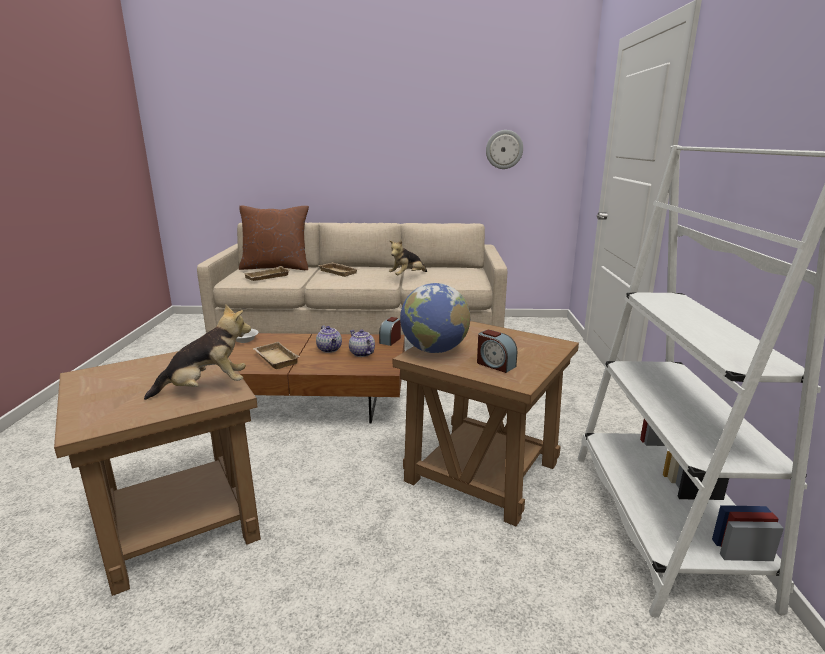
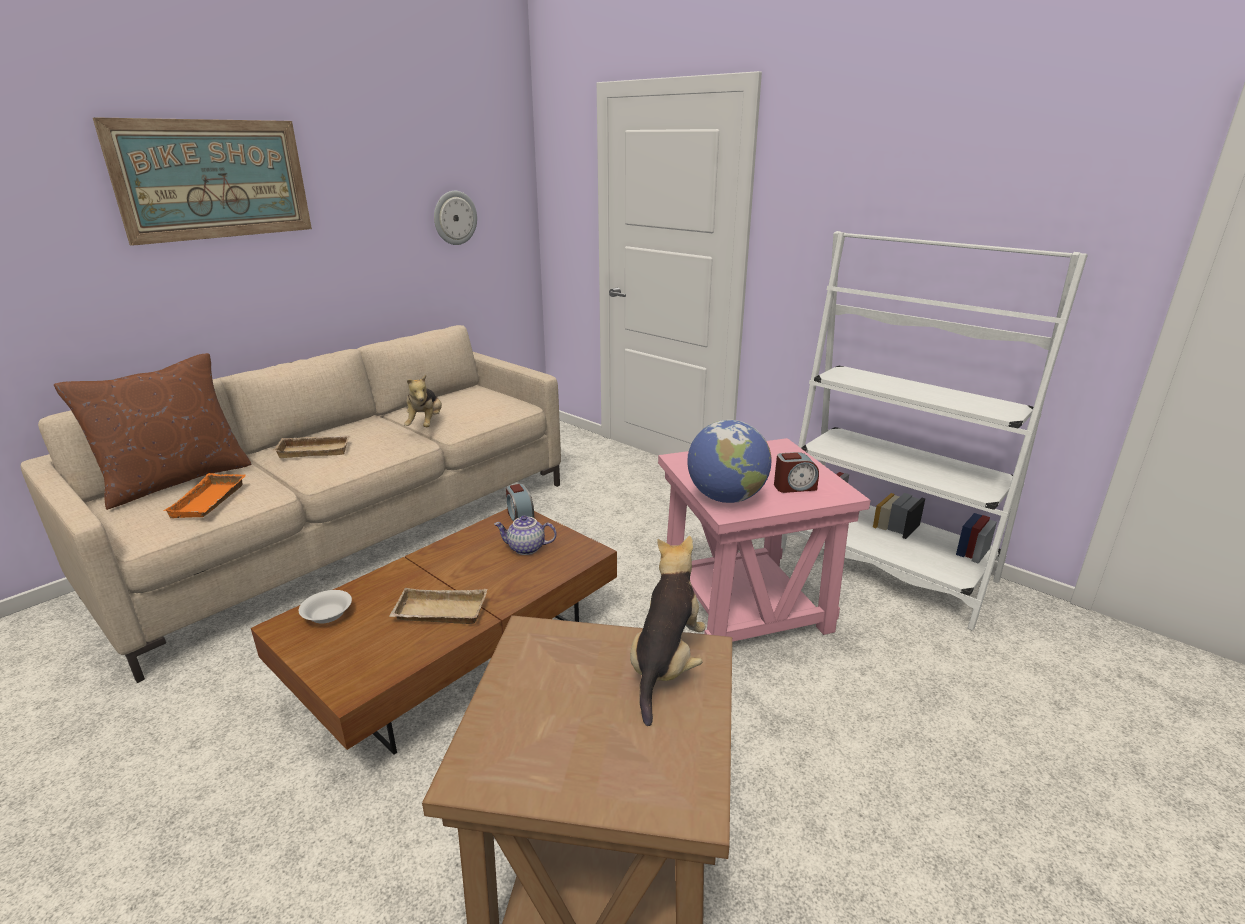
camera: 50 degrees left, 5 degrees up
beige tray [244,266,290,281] -> orange tray [163,473,246,518]
teapot [316,325,342,353] -> none
brown side table [393,321,579,526] -> pink side table [658,438,871,642]
none -> picture [93,117,312,246]

